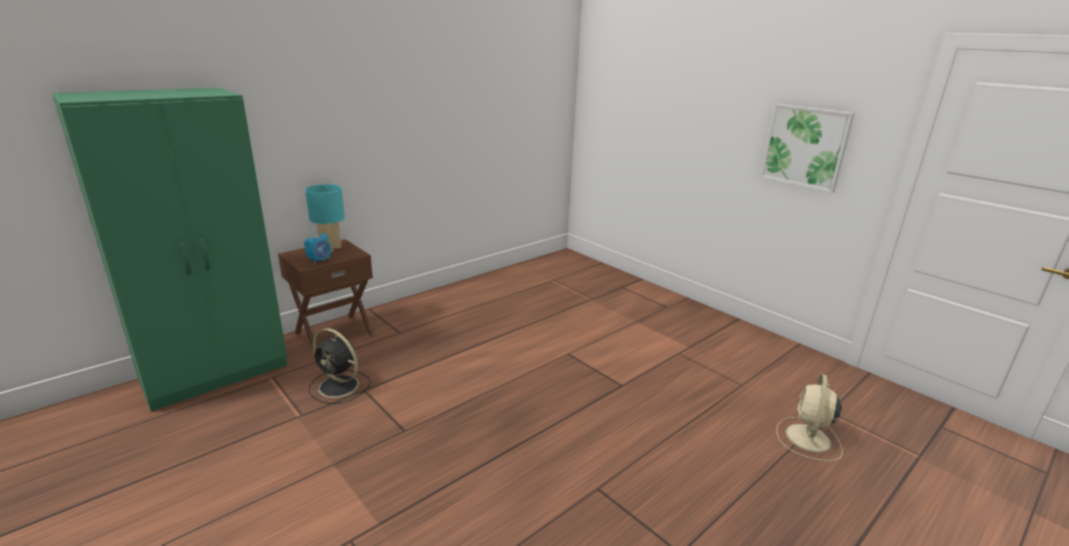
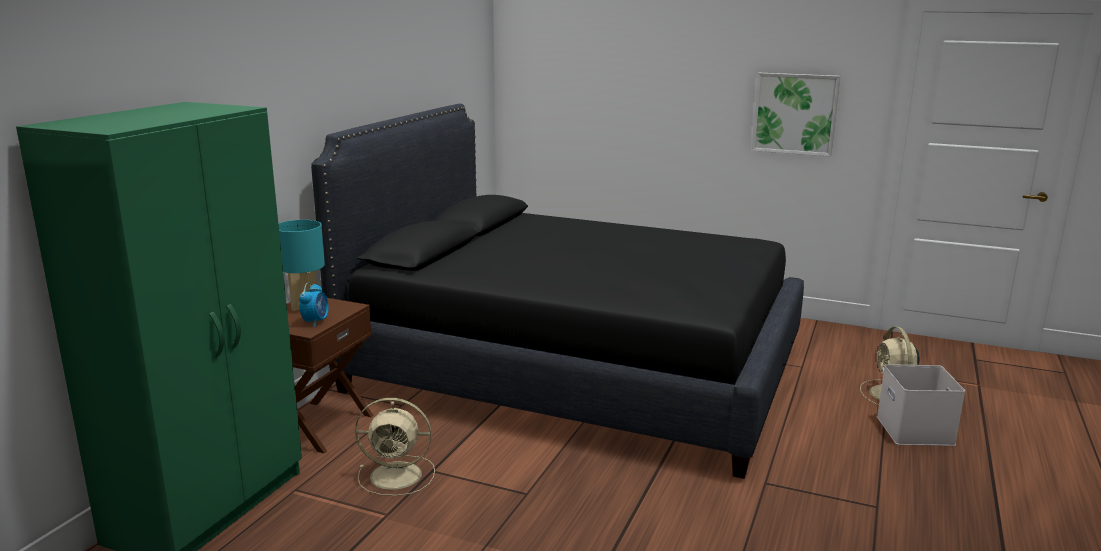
camera: 25 degrees left, 5 degrees down
black fan [309,328,371,404] -> beige fan [355,398,435,496]
none -> black bed [311,104,804,479]
none -> white storage box [877,364,965,446]

